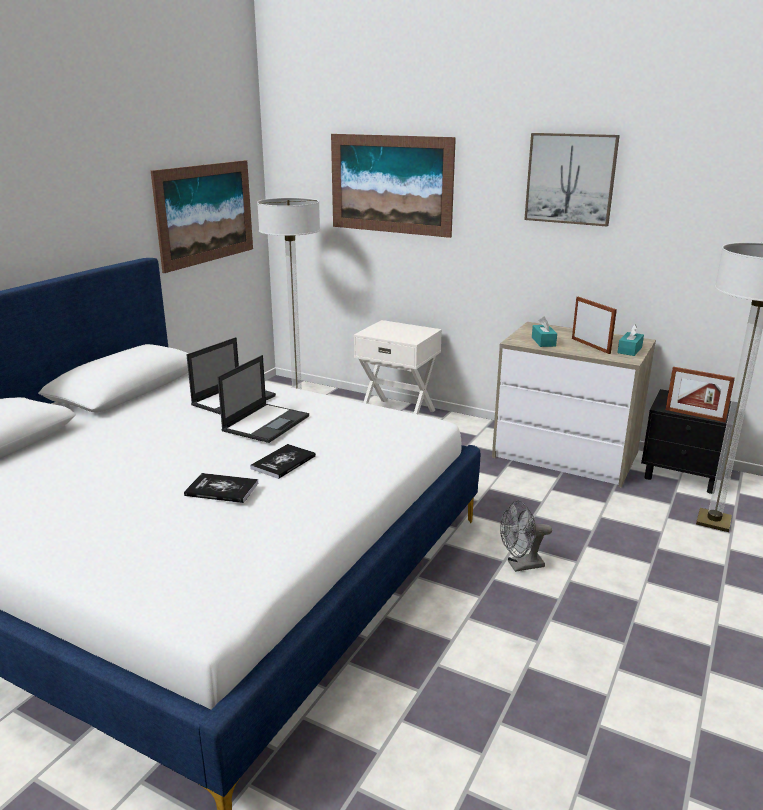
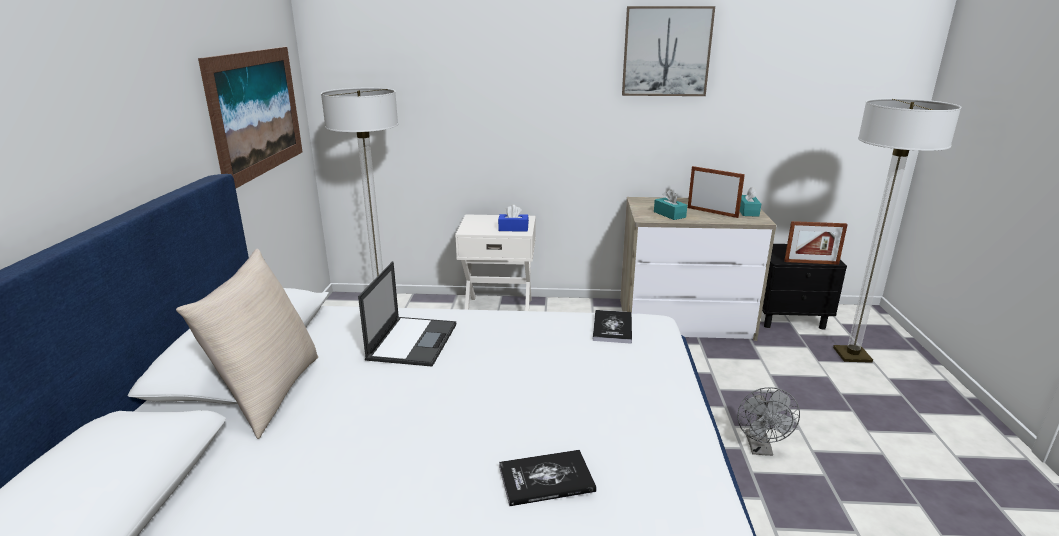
camera: 25 degrees left, 0 degrees up
laptop [217,355,309,443] -> none
book [250,444,316,479] -> book moved to [593,310,632,344]
picture [331,134,456,238] -> none
grey fan [500,500,552,572] -> grey fan turned 45 degrees counterclockwise [738,387,800,456]
none -> beige pillow [176,249,318,439]
none -> blue tissue box [498,205,529,232]

